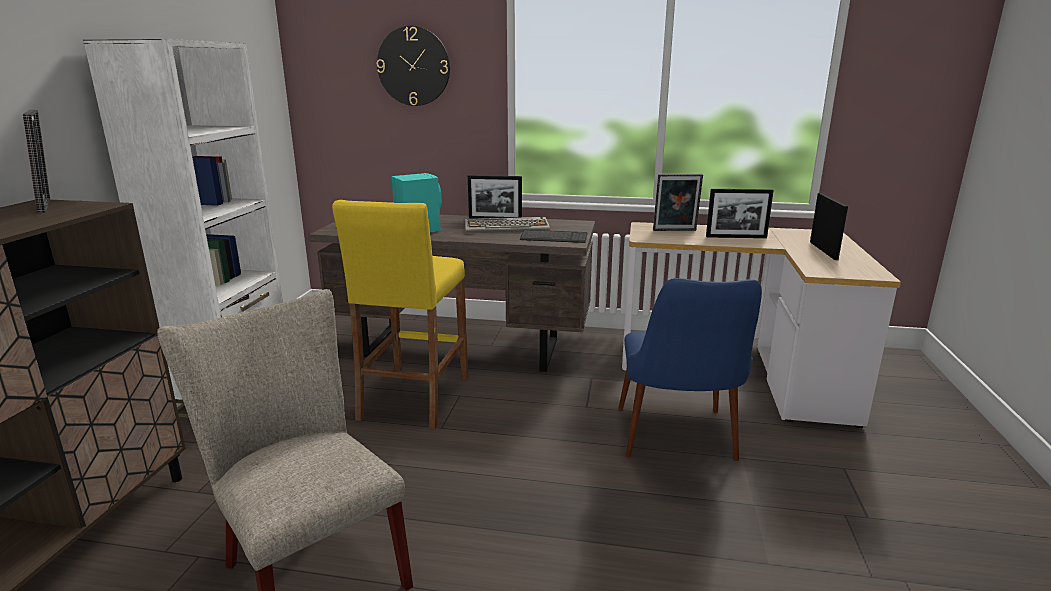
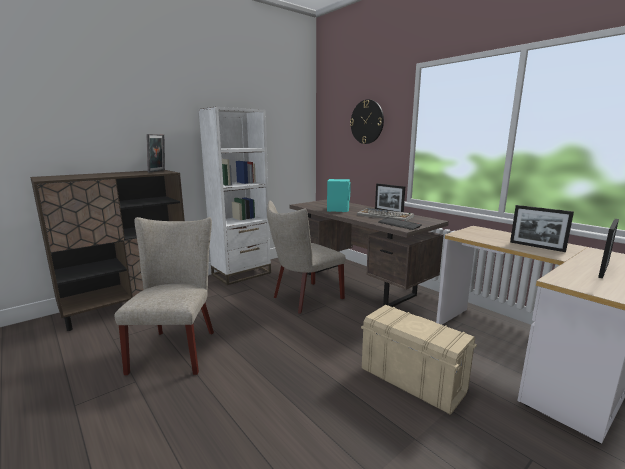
camera: 40 degrees right, 5 degrees down
yellow stool [332,200,468,429] -> beige chair [267,200,346,314]
blue chair [618,278,762,461] -> beige storage box [361,305,477,415]
picture frame [653,174,703,231] -> none

